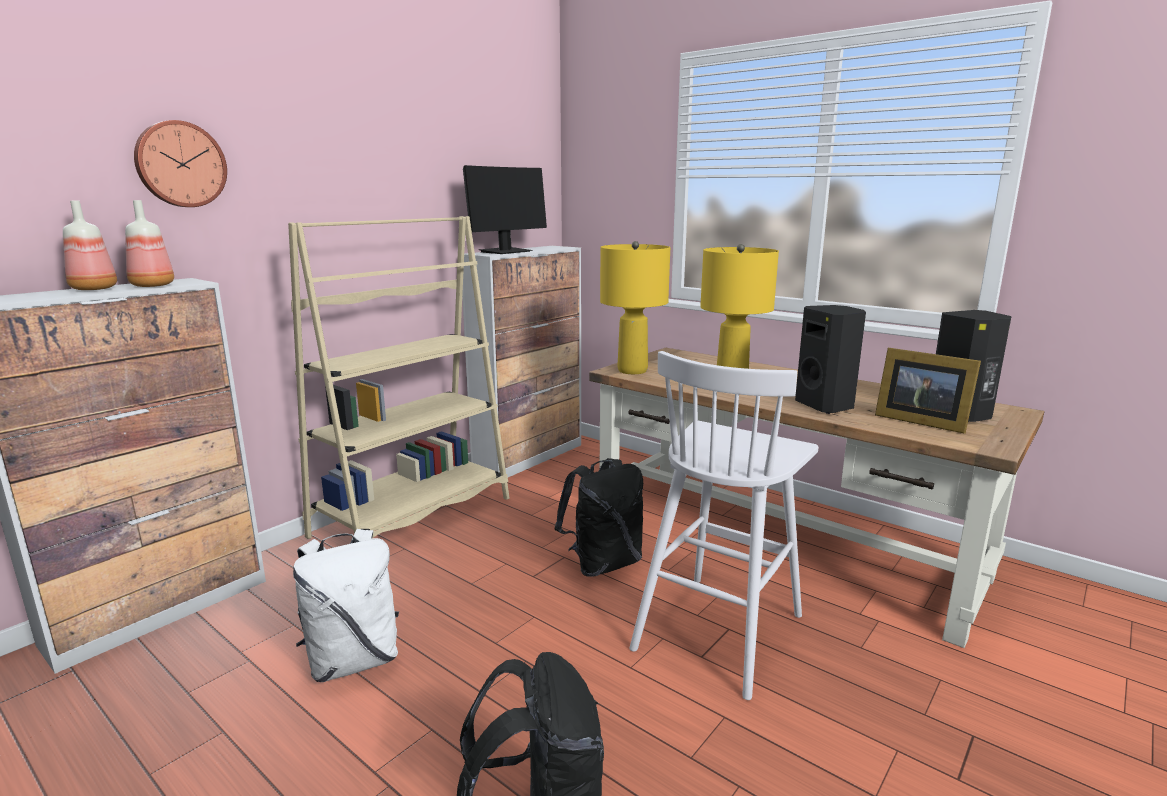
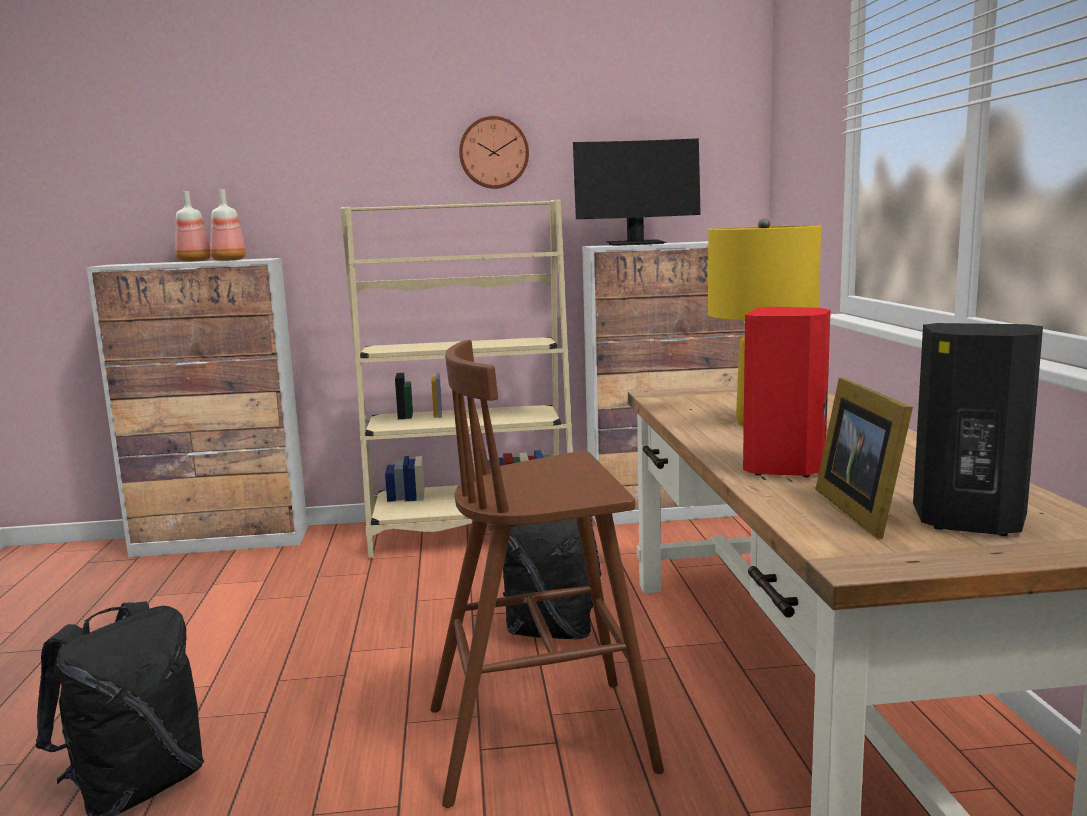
camera: 45 degrees right, 5 degrees down
wall clock [134,120,227,207] -> wall clock moved to [459,116,529,189]
white backpack [293,529,399,682] -> none
yellow table lamp [600,241,670,374] -> none
white stool [629,351,818,700] -> brown stool [430,340,664,808]
black speaker [795,305,866,414] -> red speaker [743,307,831,477]

